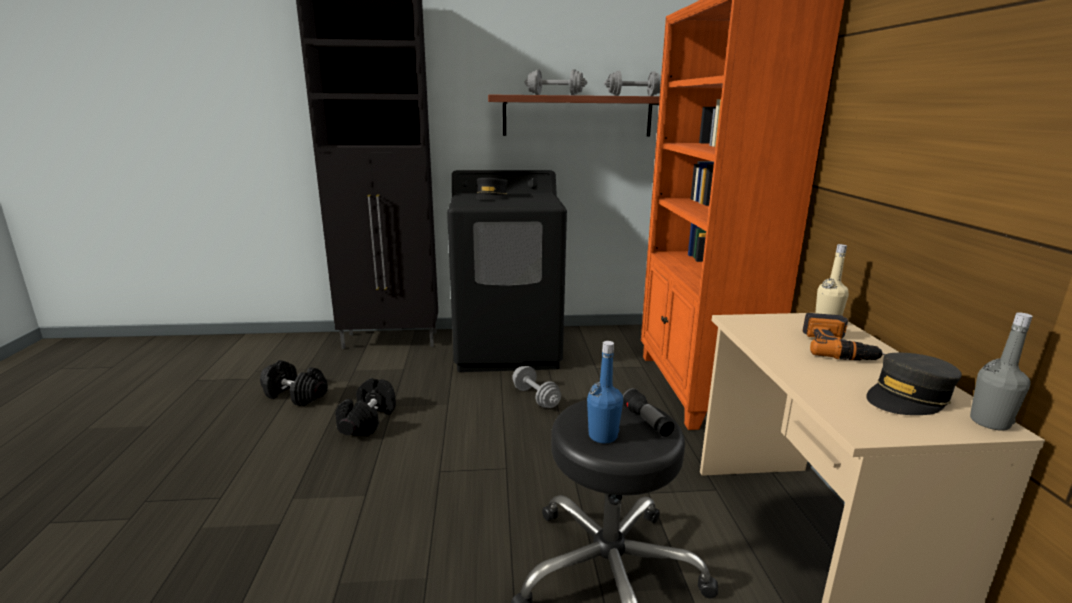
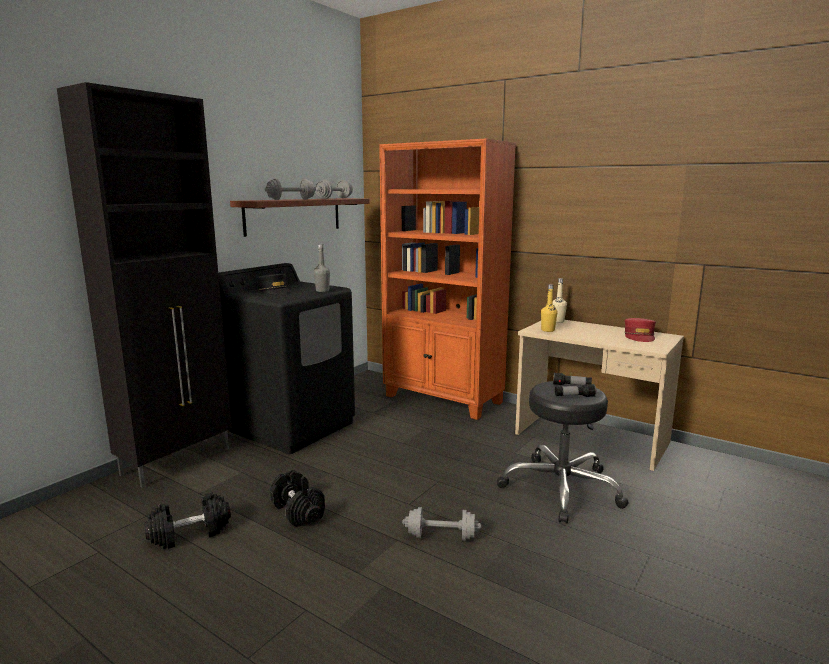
camera: 50 degrees left, 5 degrees down
grey dumbbell [512,366,561,408] -> grey dumbbell moved to [402,507,482,541]
blue bottle [587,341,623,444] -> flashlight [555,384,596,397]
power drill [803,313,885,360] -> none
grey cap [866,353,962,415] -> red cap [624,318,656,342]
grey bottle [970,312,1033,430] -> grey bottle moved to [314,244,330,292]
none -> yellow bottle [541,284,558,332]

